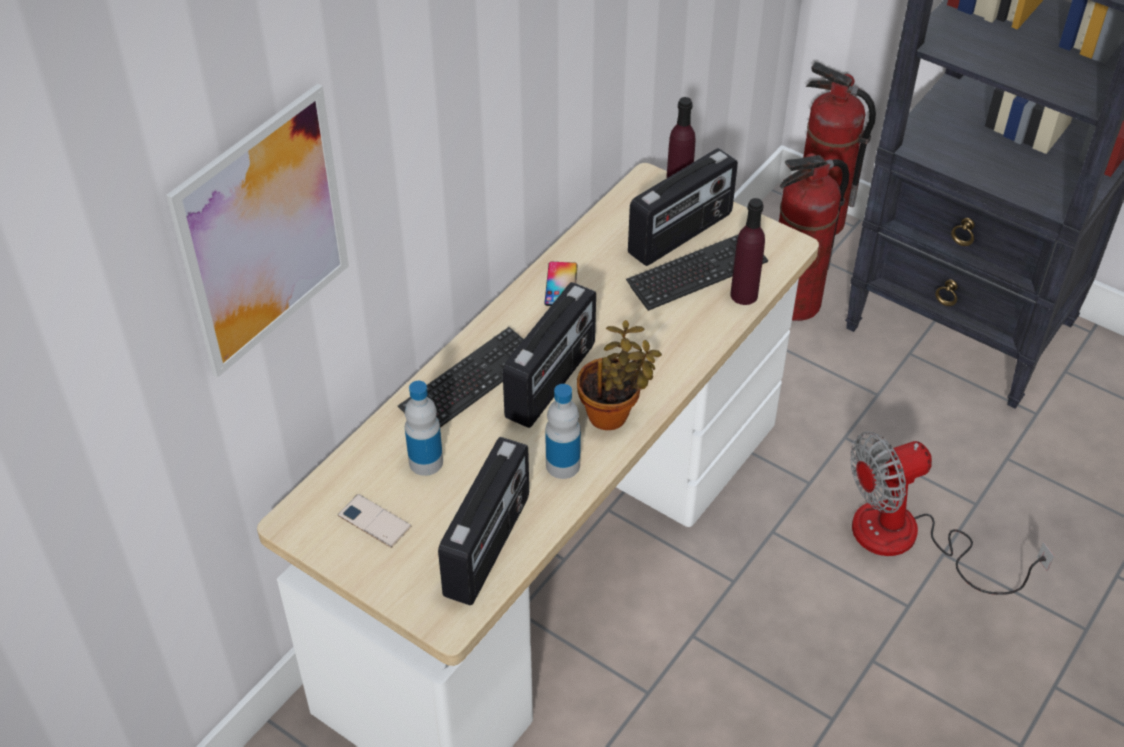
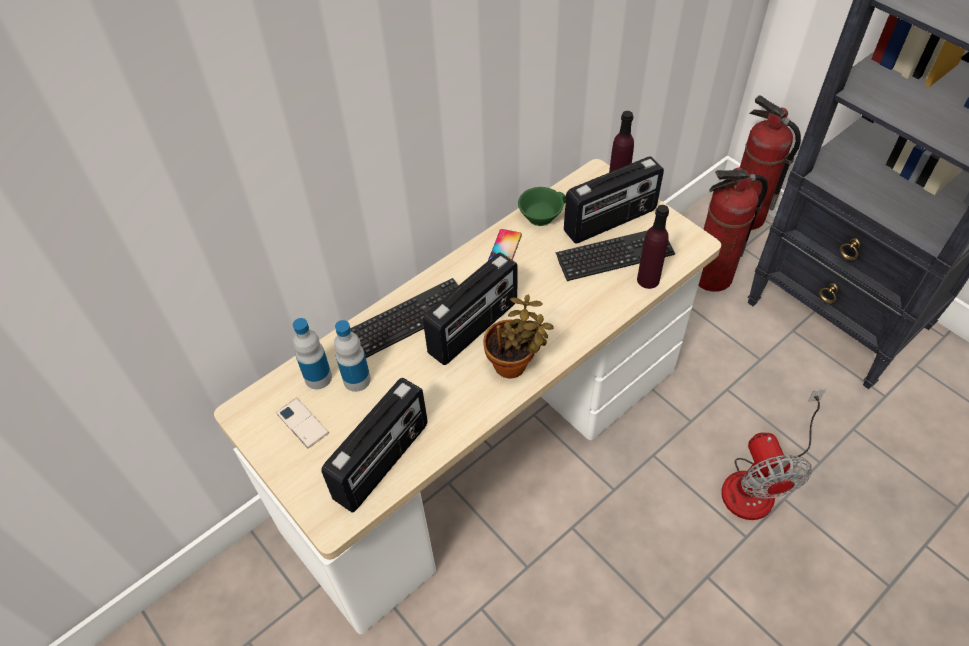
camera: 15 degrees right, 5 degrees up
picture [166,84,349,378] -> none
bottle [545,384,581,479] -> bottle moved to [293,318,332,389]
fan [851,431,1054,595] -> fan turned 90 degrees counterclockwise [722,389,826,520]
none -> green cup [518,187,566,226]

